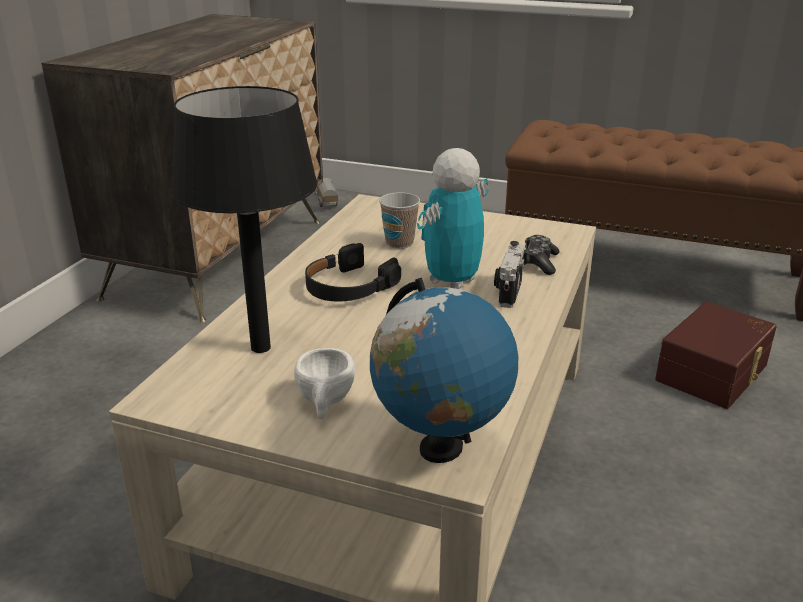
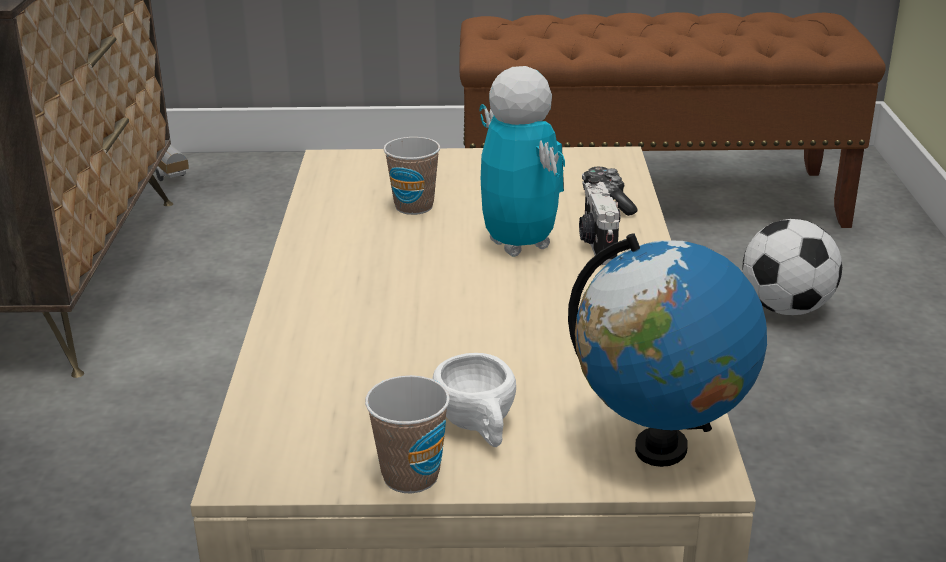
camera: 20 degrees left, 0 degrees up
black table lamp [171,86,318,353] -> none
black headphones [305,243,401,302] -> none
toy robot [417,148,489,289] -> toy robot turned 135 degrees clockwise [479,66,565,257]
brown storage box [655,302,777,409] -> football [742,219,842,315]
none -> cup [365,375,450,494]

